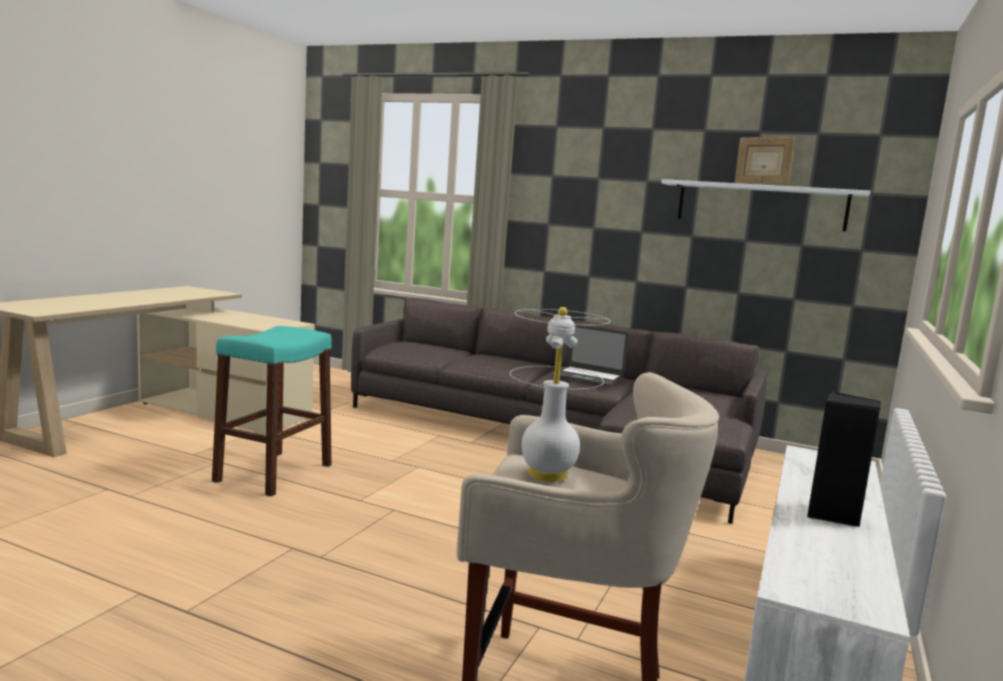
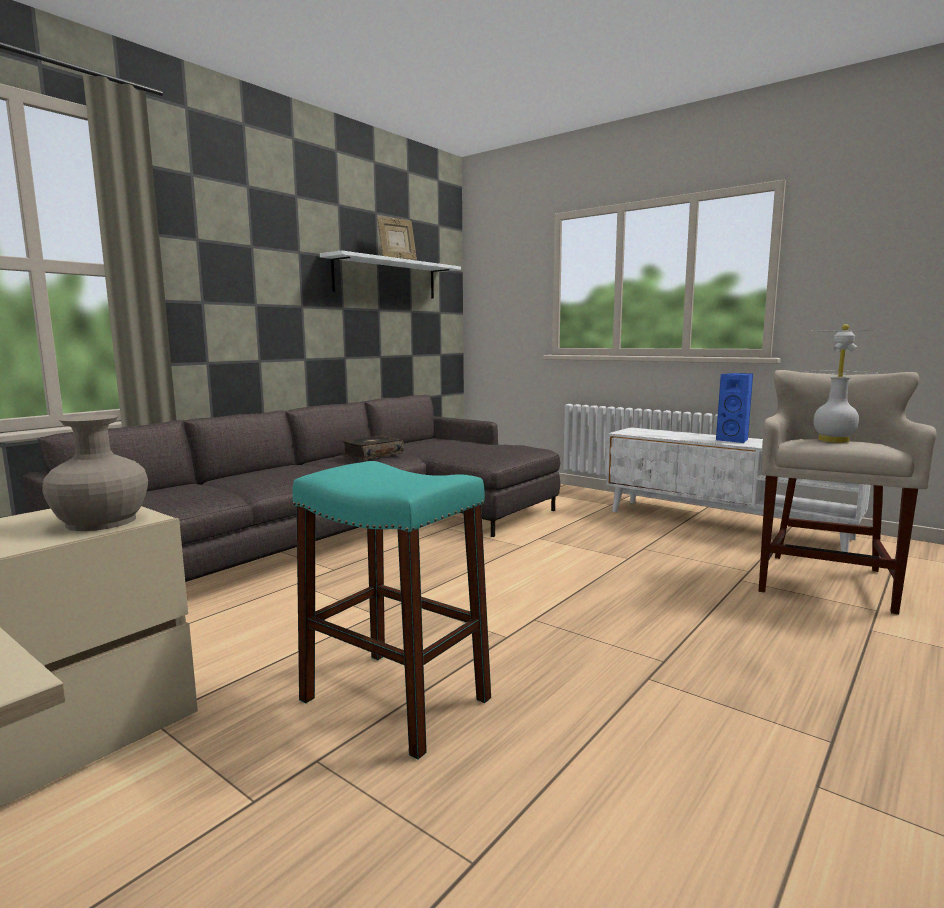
camera: 75 degrees left, 0 degrees up
laptop [552,324,629,385] -> book [342,435,404,460]
black speaker [807,391,881,527] -> blue speaker [716,373,753,443]
none -> beige vase [42,415,148,531]

